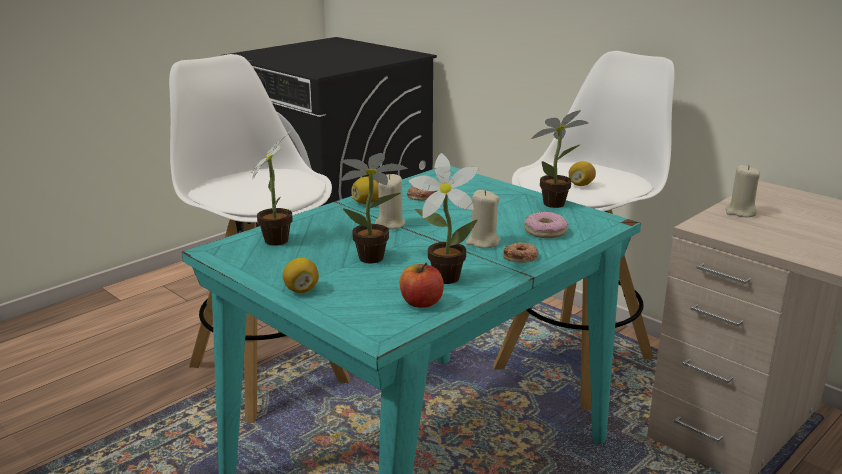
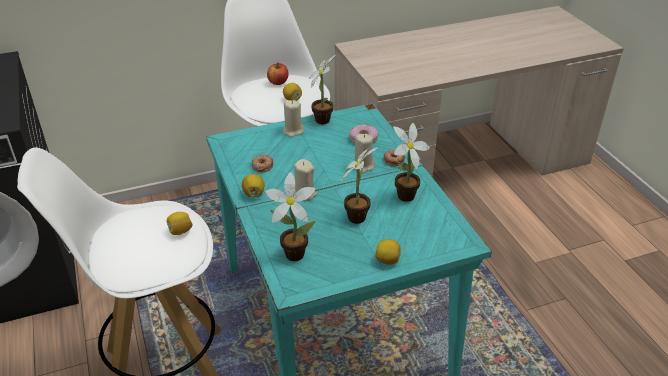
camera: 65 degrees left, 15 degrees up
apple [400,263,444,308] -> apple moved to [267,62,289,85]
beige candle [725,165,760,217] -> beige candle moved to [283,100,304,137]
none -> lemon [167,212,193,235]

